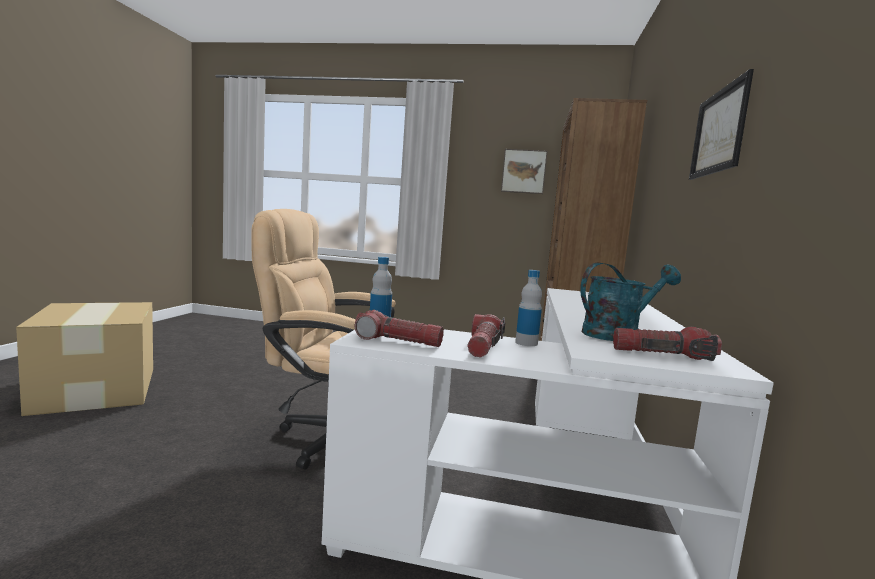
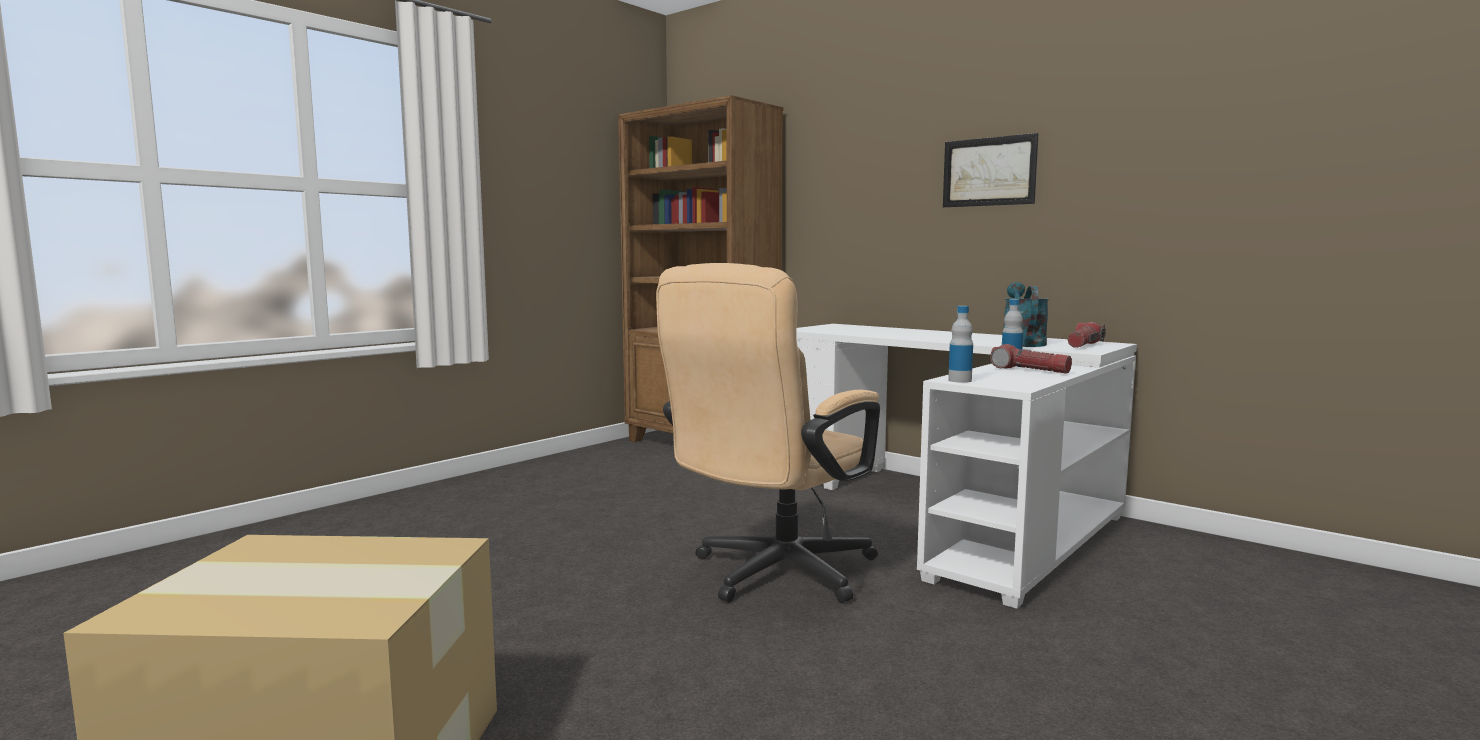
camera: 60 degrees left, 0 degrees up
flashlight [355,309,444,347] -> none
picture [501,149,547,194] -> none

